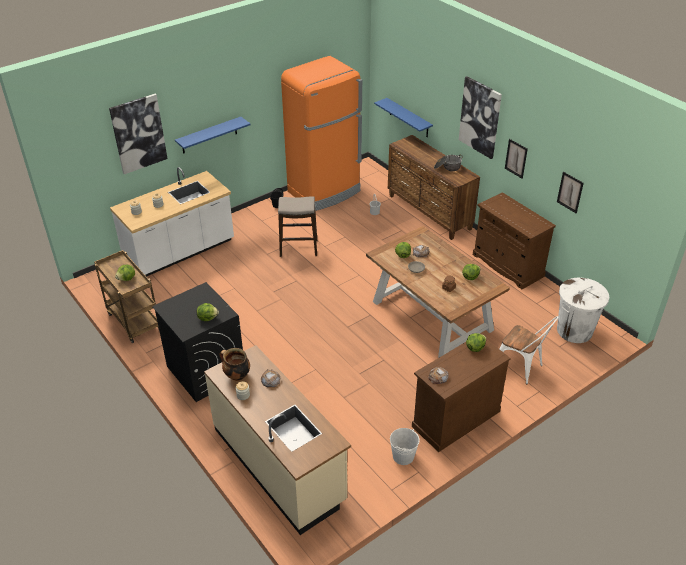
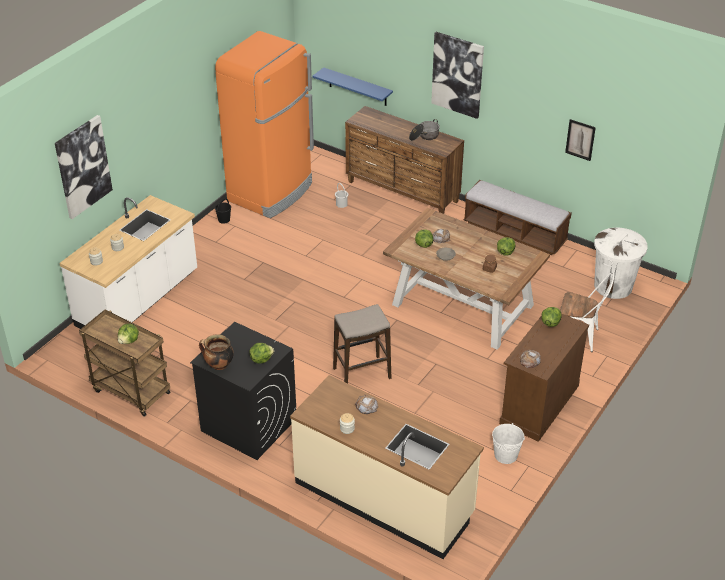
camera: 20 degrees left, 0 degrees up
blue shelf [175,117,251,154] -> none
cooking pot [219,348,250,381] -> cooking pot moved to [199,334,234,370]
stool [278,196,317,257] -> stool moved to [333,304,391,384]
brown cabinet [473,192,556,289] -> bench [464,180,572,255]
picture [505,139,528,179] -> none

